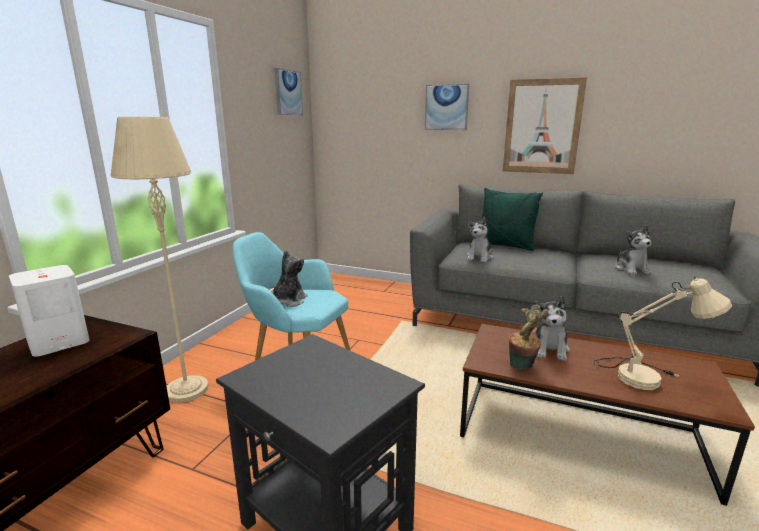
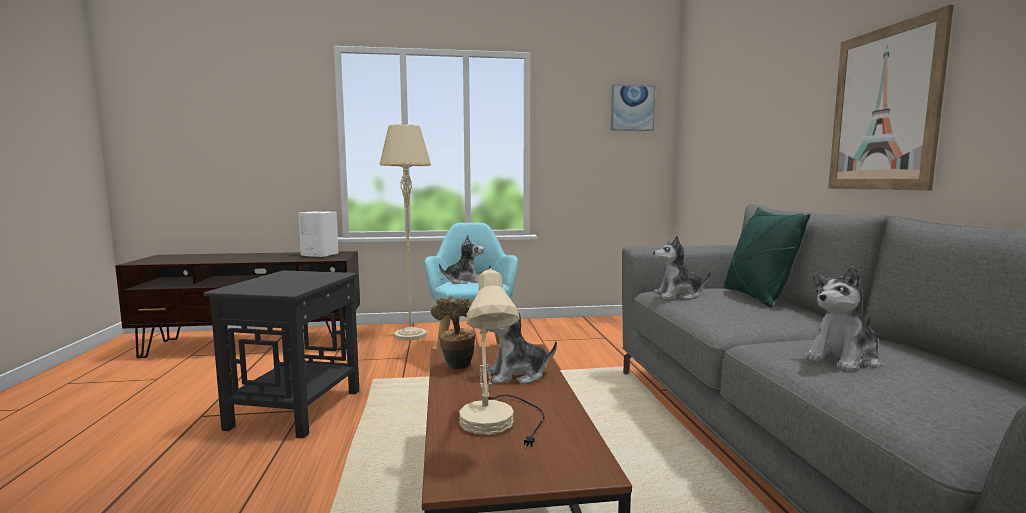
camera: 60 degrees right, 10 degrees down
picture [425,84,469,130] -> none

